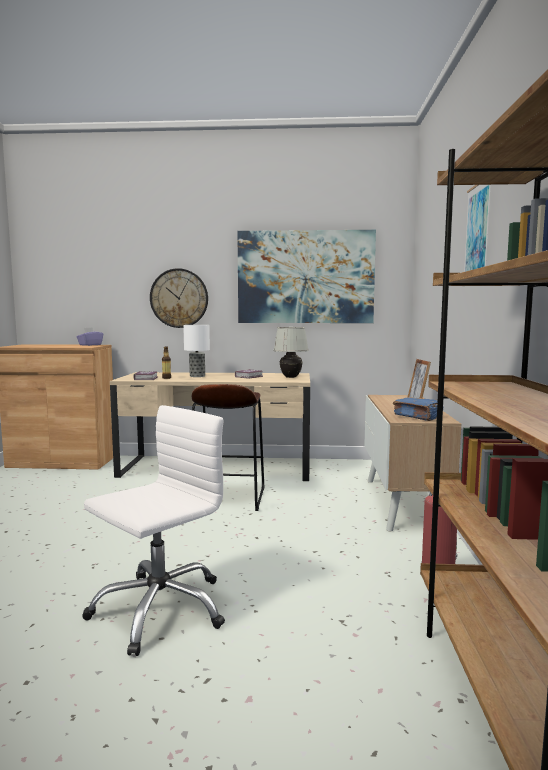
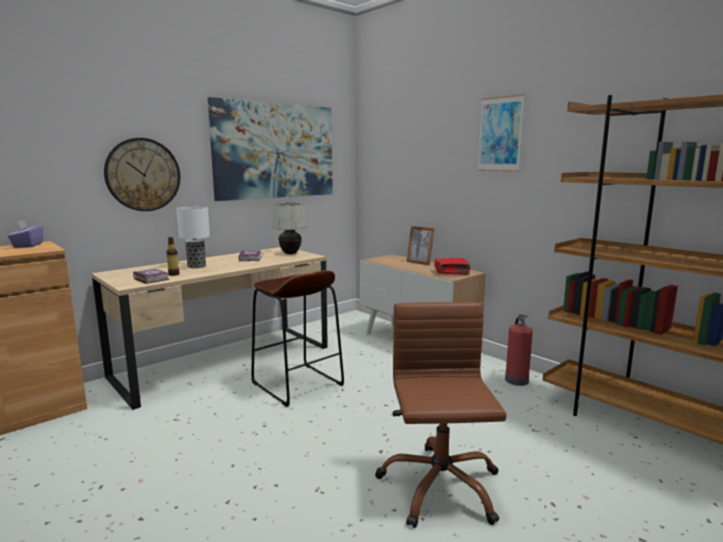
camera: 45 degrees left, 5 degrees up
white office chair [82,405,225,656] -> brown office chair [375,302,507,528]
blue book [393,397,444,421] -> red book [434,258,470,275]

